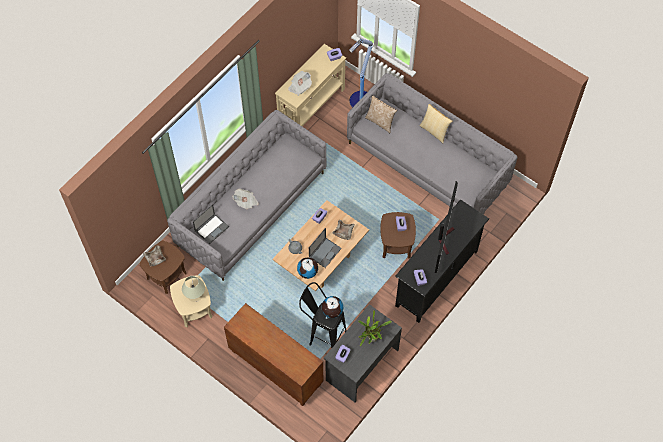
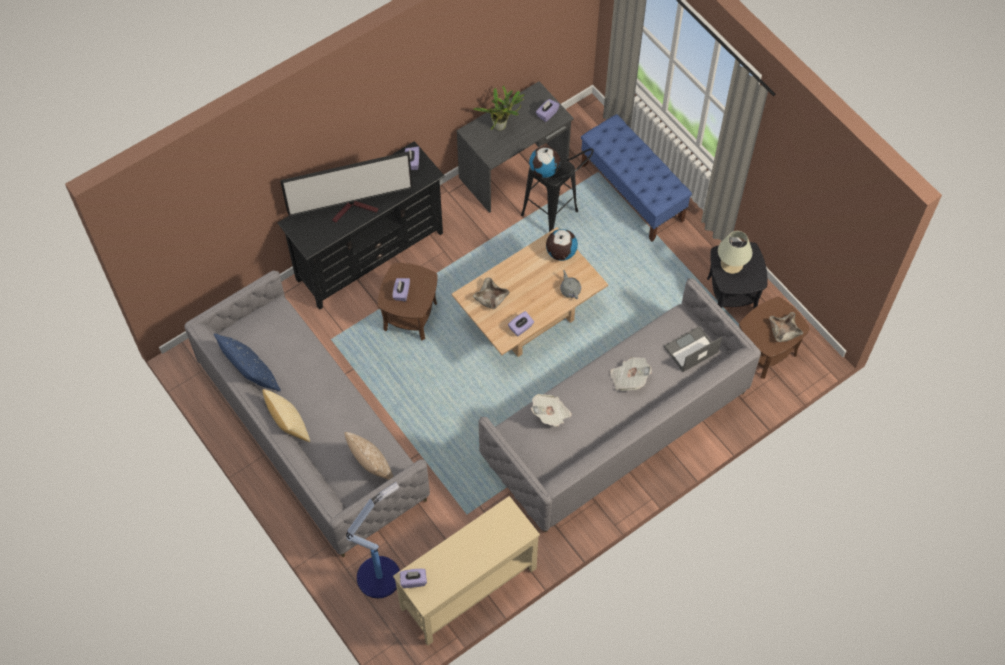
camera: 165 degrees left, 0 degrees up
beige side table [170,275,212,327] -> black side table [707,242,767,309]
brown cabinet [224,303,323,406] -> blue bench [581,114,692,242]
newspaper [288,71,312,96] -> newspaper moved to [531,394,572,427]
laptop [309,228,342,268] -> none
television [435,181,458,273] -> television turned 135 degrees counterclockwise [280,151,412,223]
none -> blue pillow [214,333,281,391]

